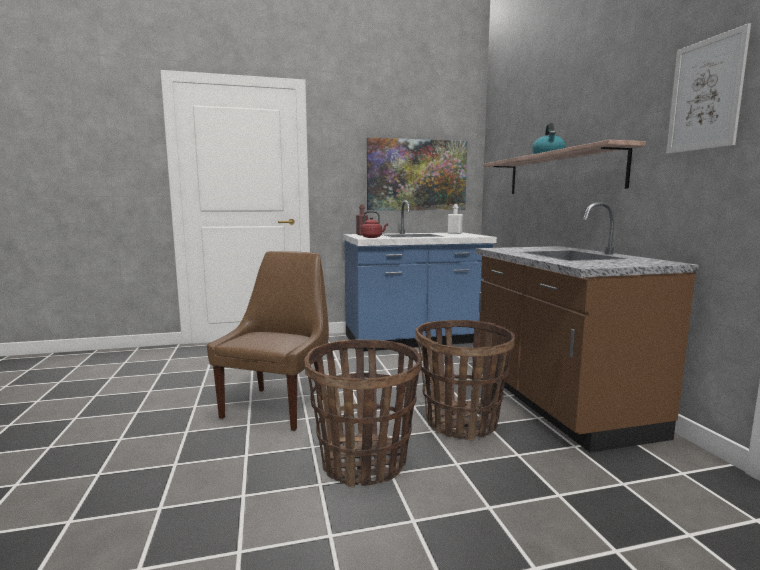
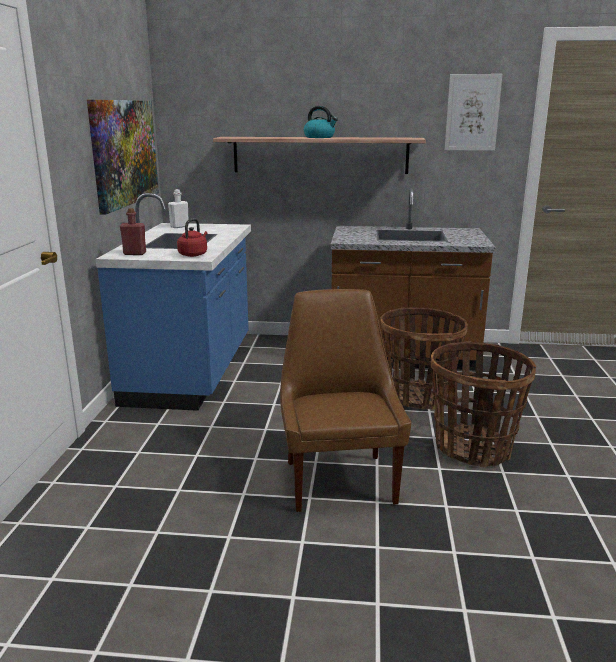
camera: 70 degrees left, 10 degrees up
brown chair [207,251,329,431] -> brown chair turned 45 degrees clockwise [280,289,411,512]

